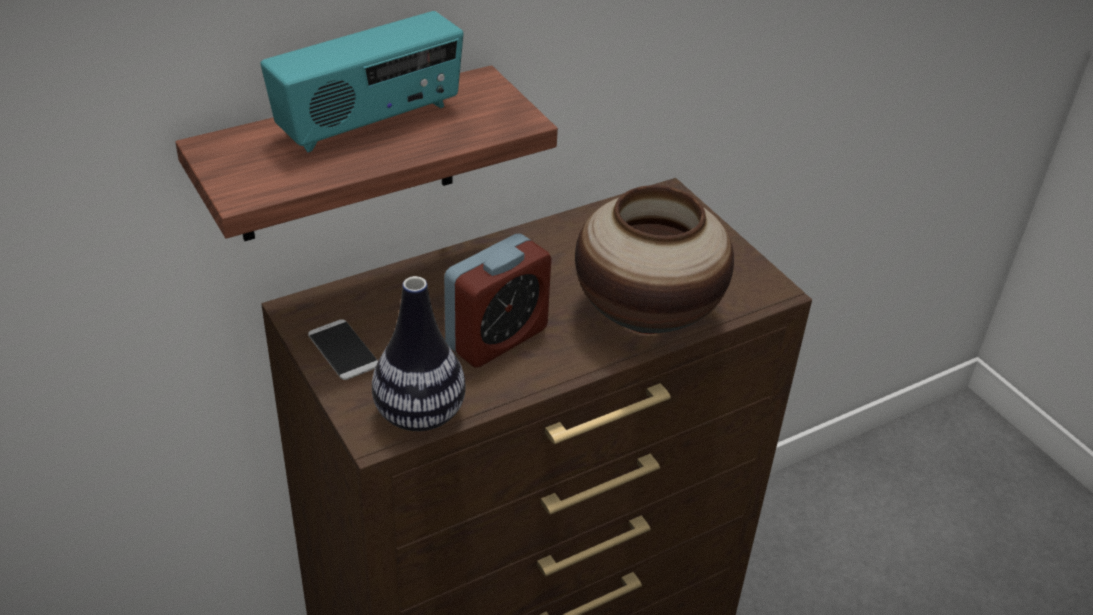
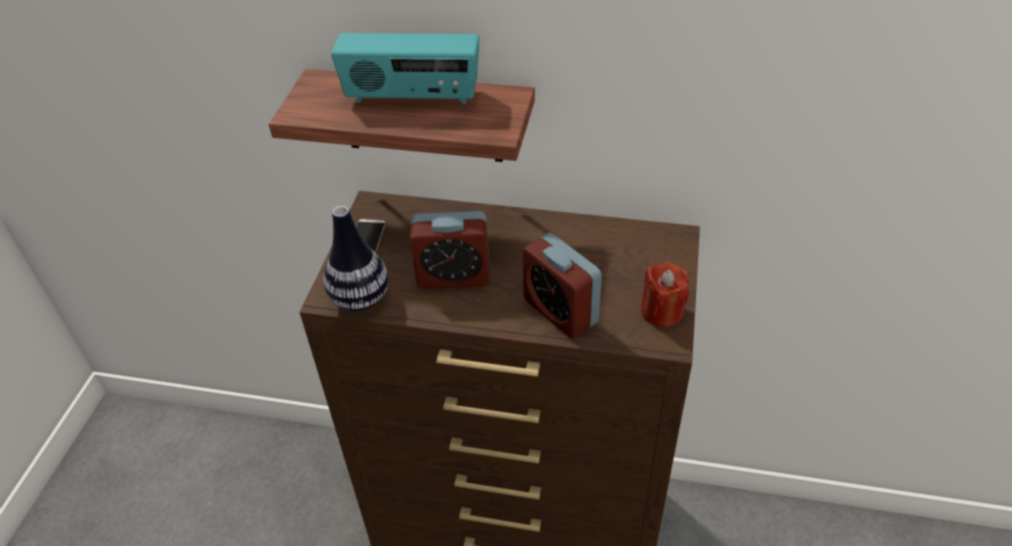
camera: 45 degrees right, 5 degrees up
vase [575,185,734,334] -> alarm clock [522,233,602,339]
none -> red candle [641,262,689,327]

